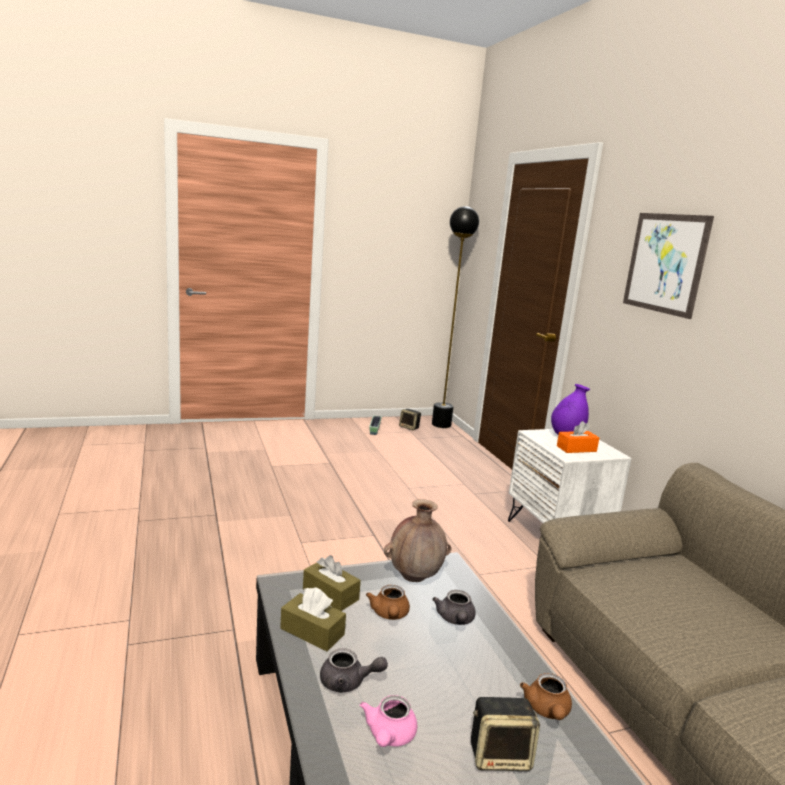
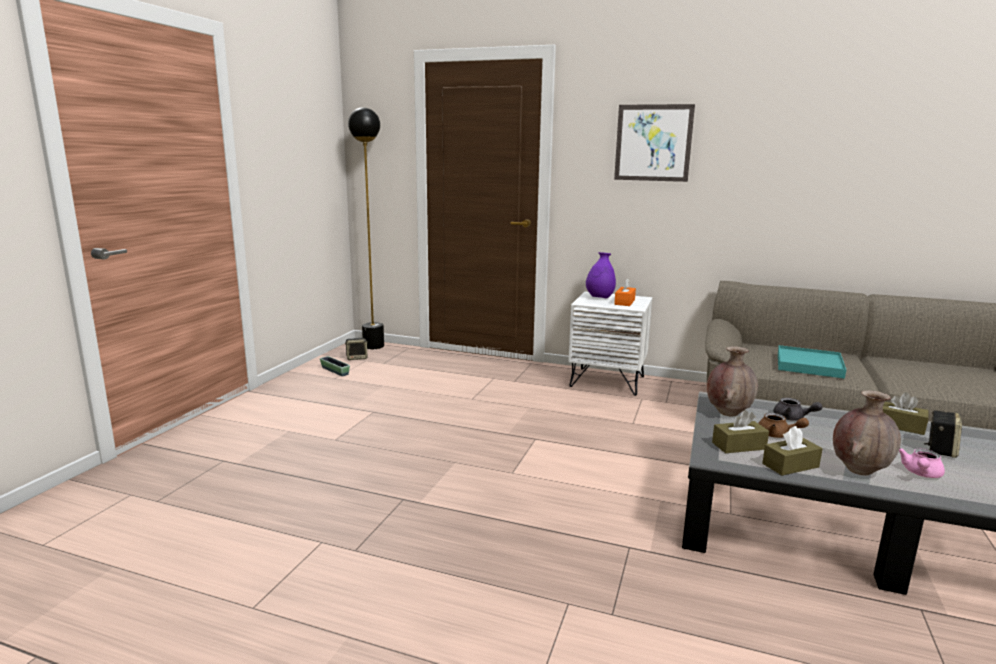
camera: 50 degrees left, 0 degrees up
grey teapot [320,648,388,693] -> brown vase [833,390,901,476]
pink teapot [360,695,417,747] -> pink teapot turned 75 degrees clockwise [899,448,945,478]
brown teapot [520,673,572,720] -> brown tissue box [883,392,929,435]
none -> turquoise tray [778,345,846,379]

